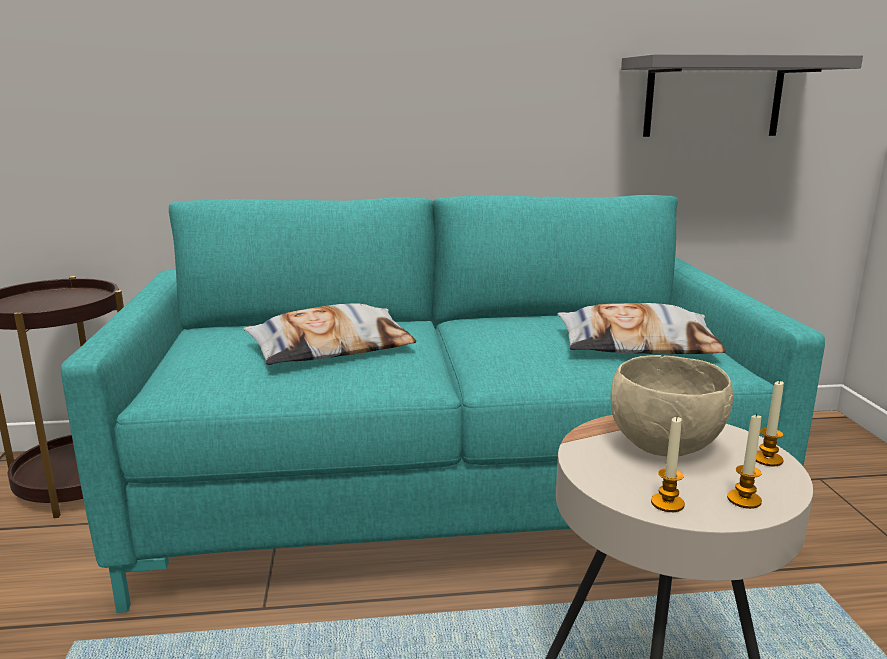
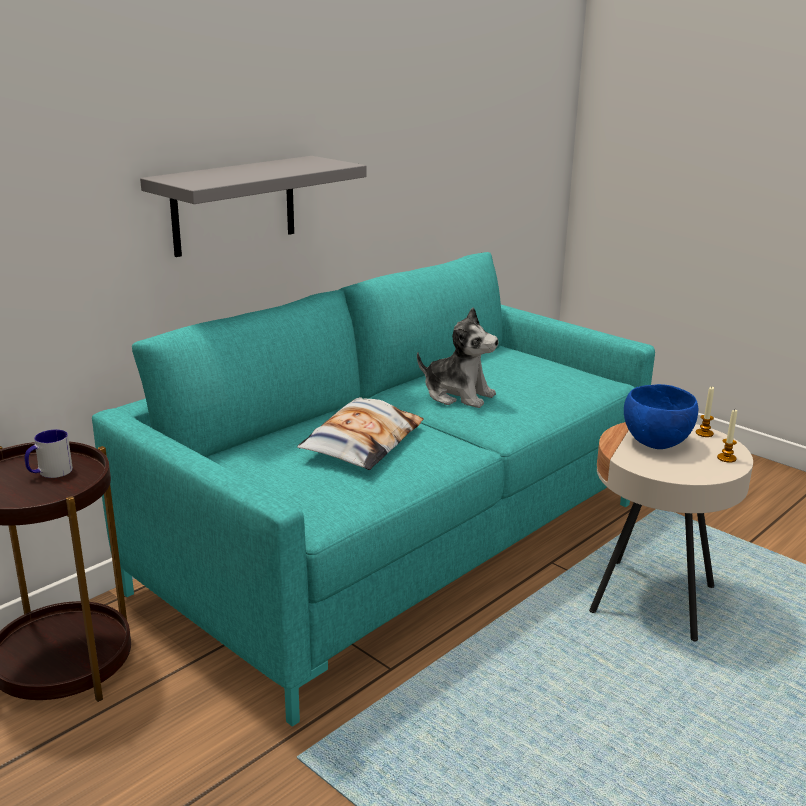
camera: 40 degrees left, 5 degrees up
pillow [557,303,726,354] -> none
beige bowl [610,355,733,456] -> blue bowl [624,384,698,449]
grey shelf [621,54,863,137] -> grey shelf moved to [140,156,367,257]
candle [651,417,685,512] -> none
none -> mug [25,430,73,478]
none -> plush toy [417,308,499,408]

